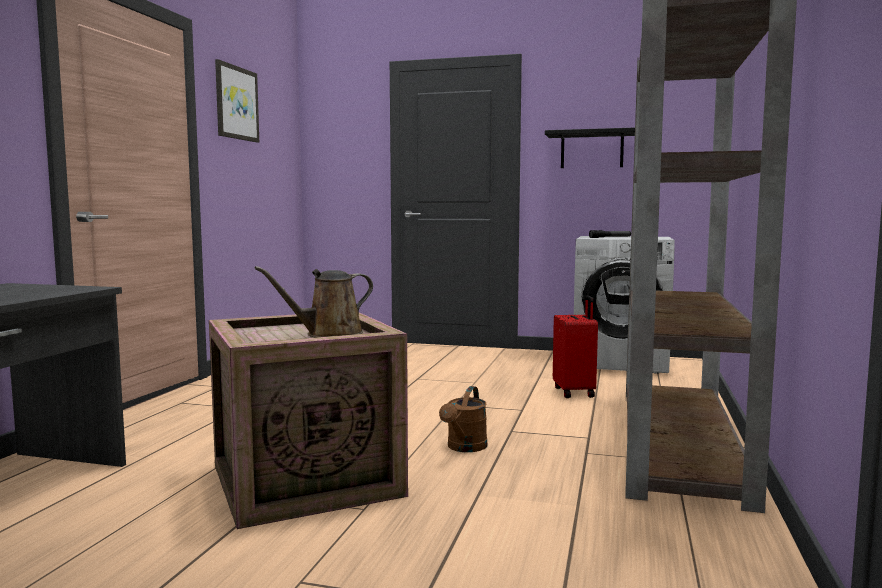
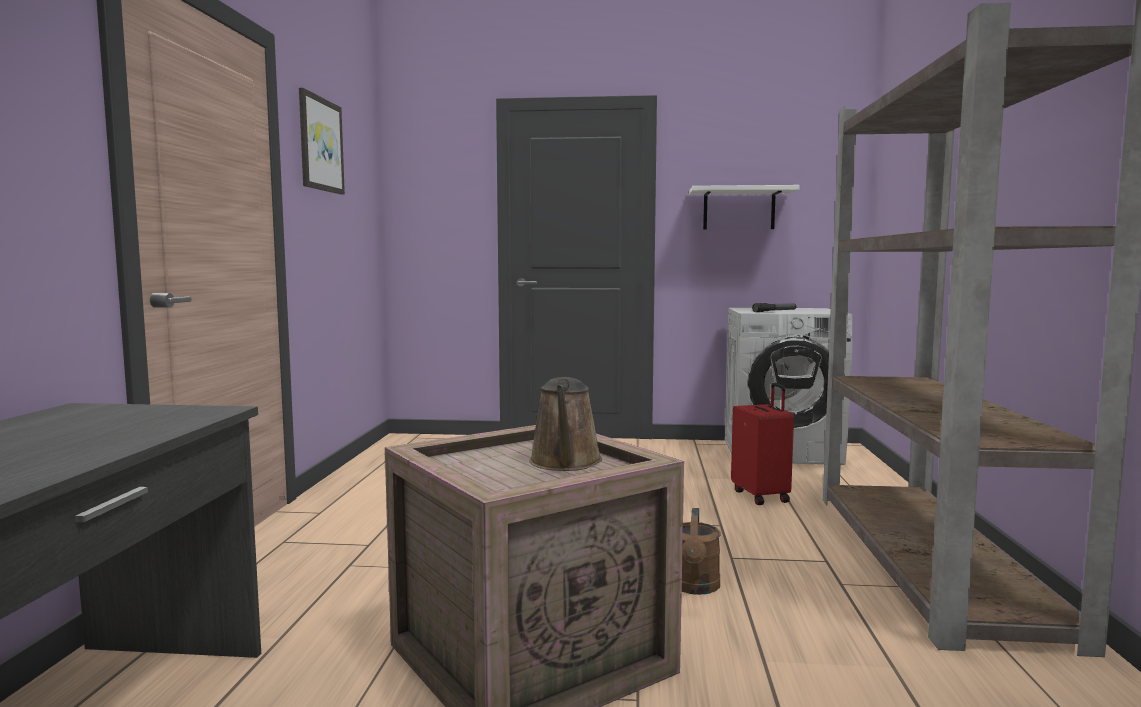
camera: 10 degrees left, 0 degrees up
brown watering can [255,266,373,338] -> brown watering can turned 45 degrees counterclockwise [529,377,602,471]
black shelf [545,128,635,168] -> white shelf [689,185,800,230]

